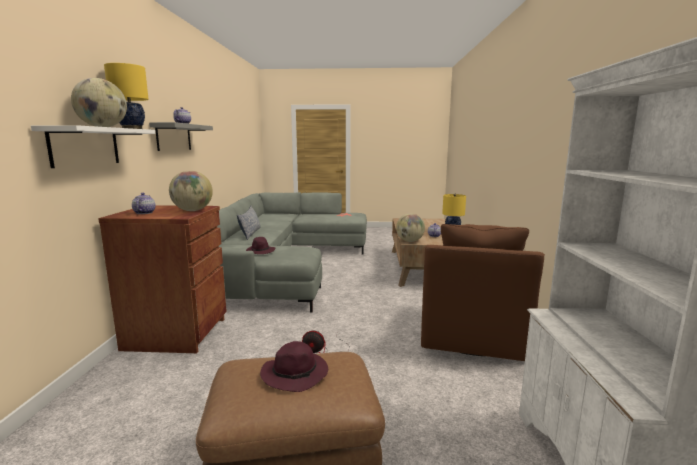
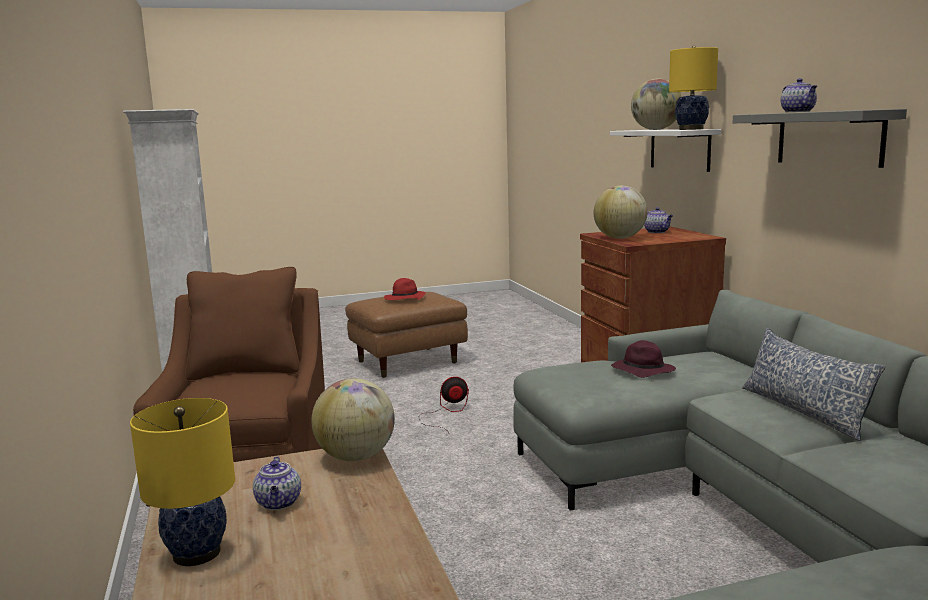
camera: 160 degrees right, 0 degrees up
purple hat [260,341,329,392] -> red hat [384,278,426,300]

